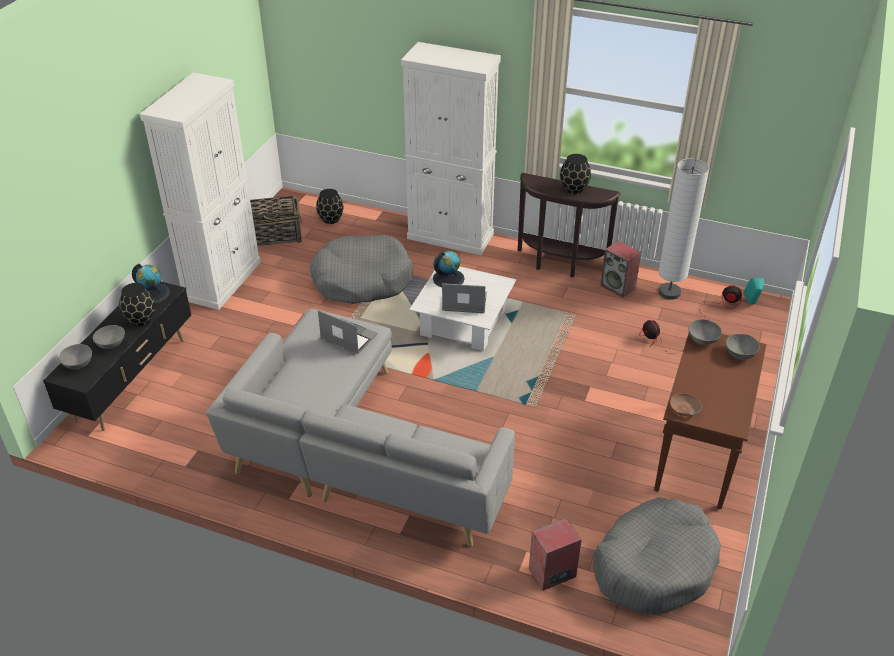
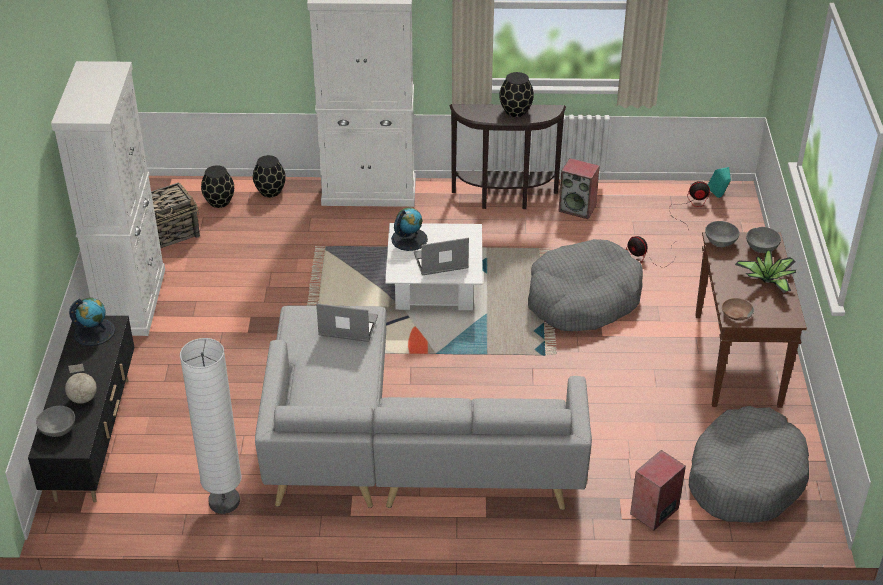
camera: 20 degrees left, 0 degrees up
grey bowl [93,325,125,349] -> globe [65,364,97,404]
black vase [119,283,155,326] -> black vase moved to [253,155,286,197]
grey dog bed [310,235,413,304] -> grey dog bed moved to [528,239,643,331]
white floor lamp [658,158,709,300] -> white floor lamp moved to [180,338,241,514]
none -> potted plant [735,250,796,293]

